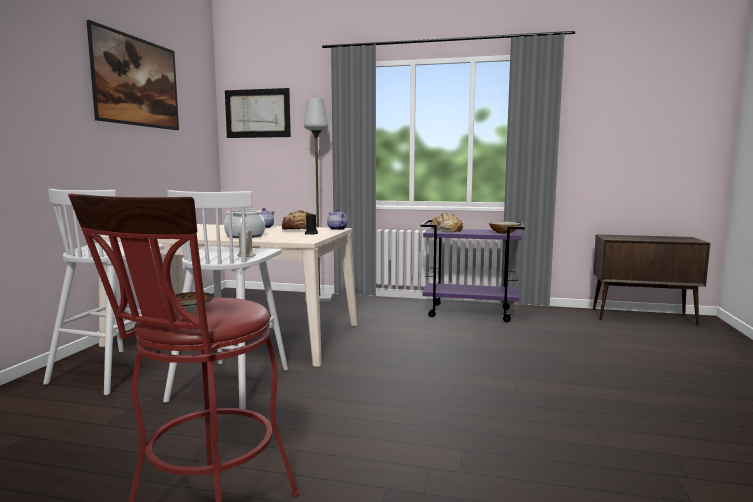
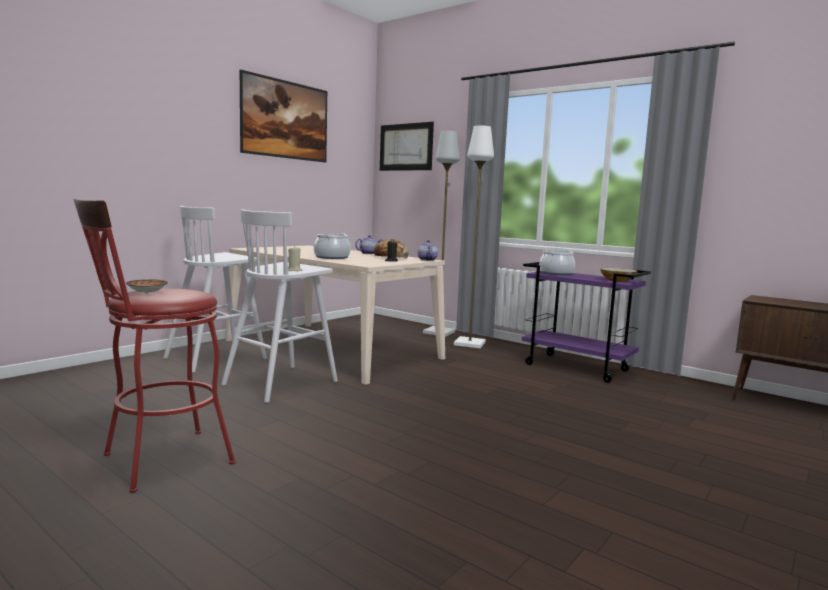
camera: 25 degrees right, 0 degrees up
bread [430,213,463,232] -> cooking pot [539,250,575,275]
none -> white floor lamp [454,125,494,348]

